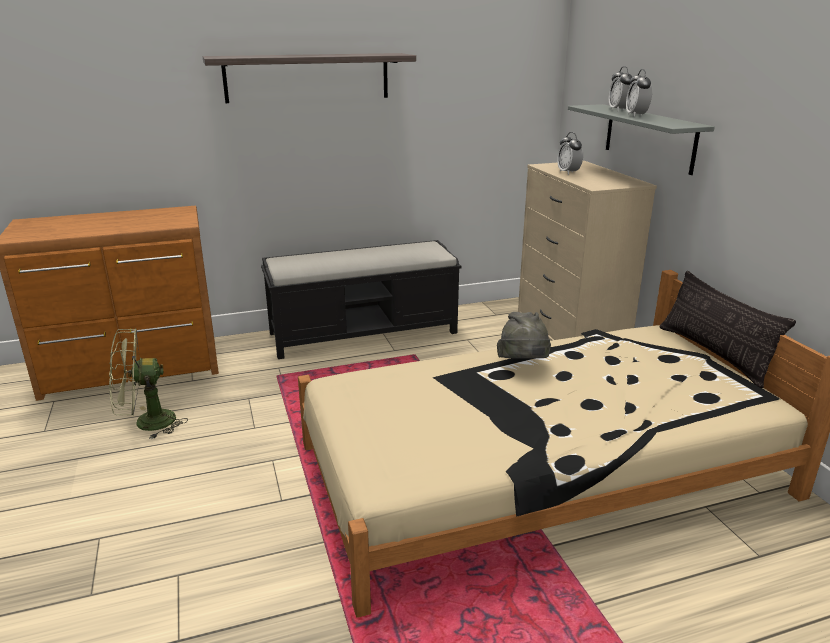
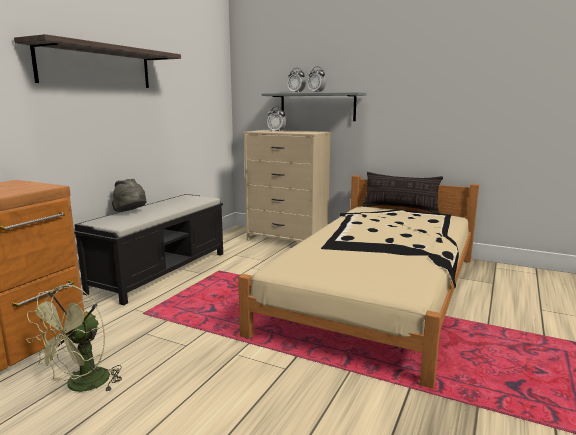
camera: 45 degrees left, 10 degrees down
grey hat [497,312,551,359] -> grey hat moved to [112,179,147,212]

